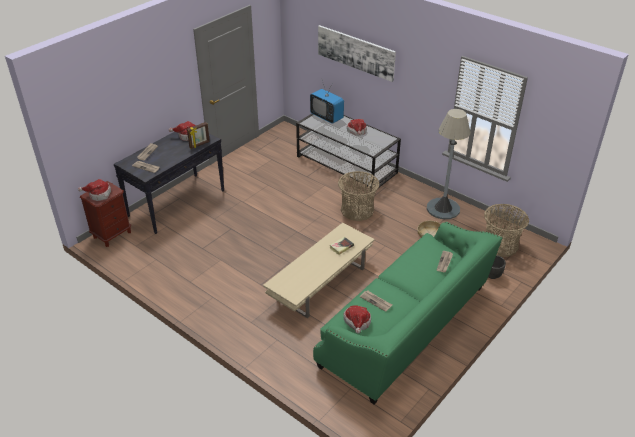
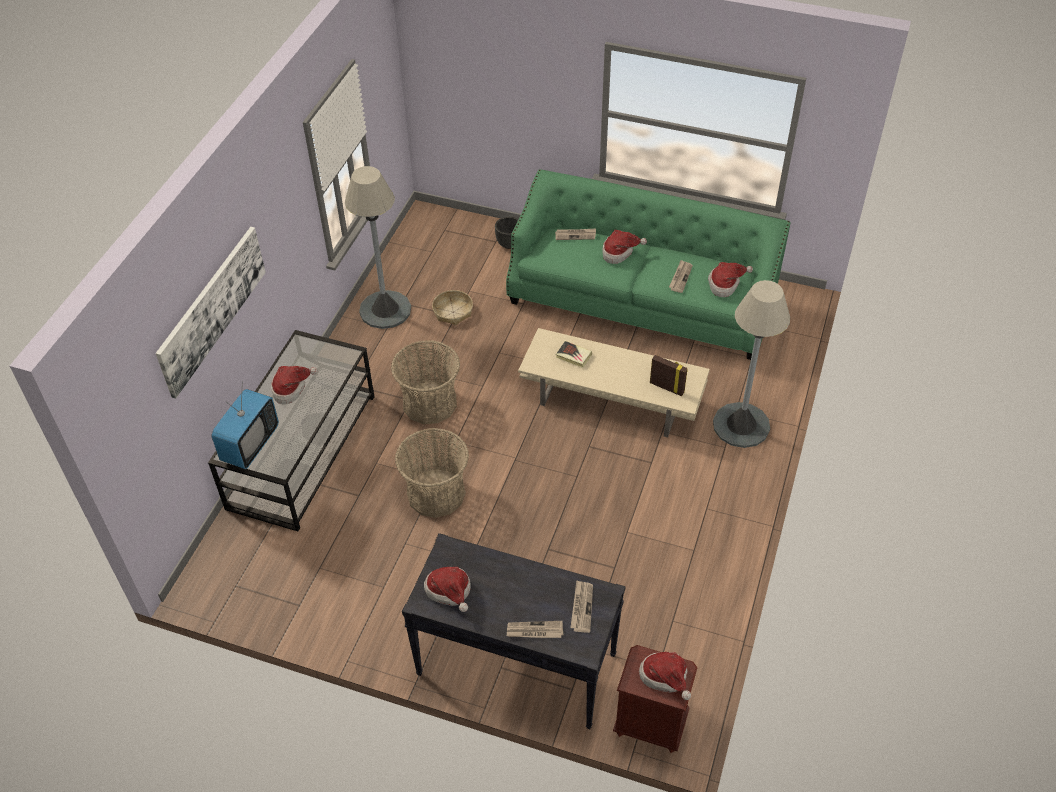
camera: 110 degrees left, 10 degrees up
picture frame [187,122,210,149] -> picture frame moved to [650,355,688,396]
basket [484,204,529,257] -> basket moved to [395,428,469,518]
none -> hat [602,230,647,264]
none -> grey floor lamp [713,280,790,448]

